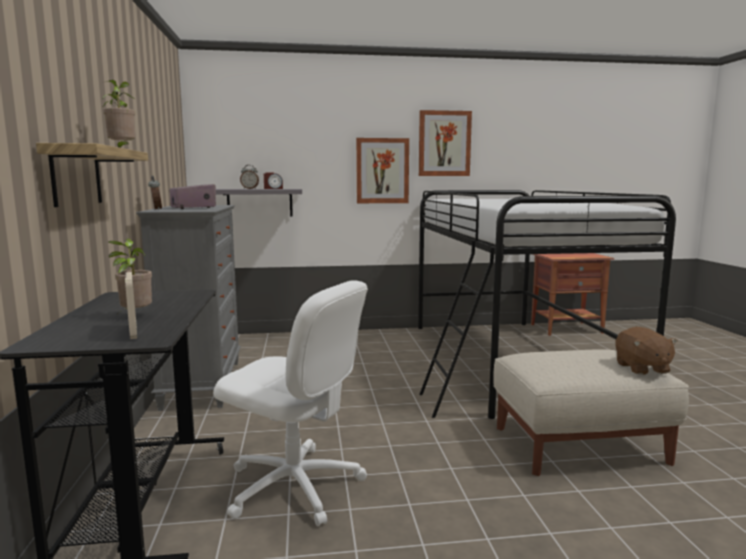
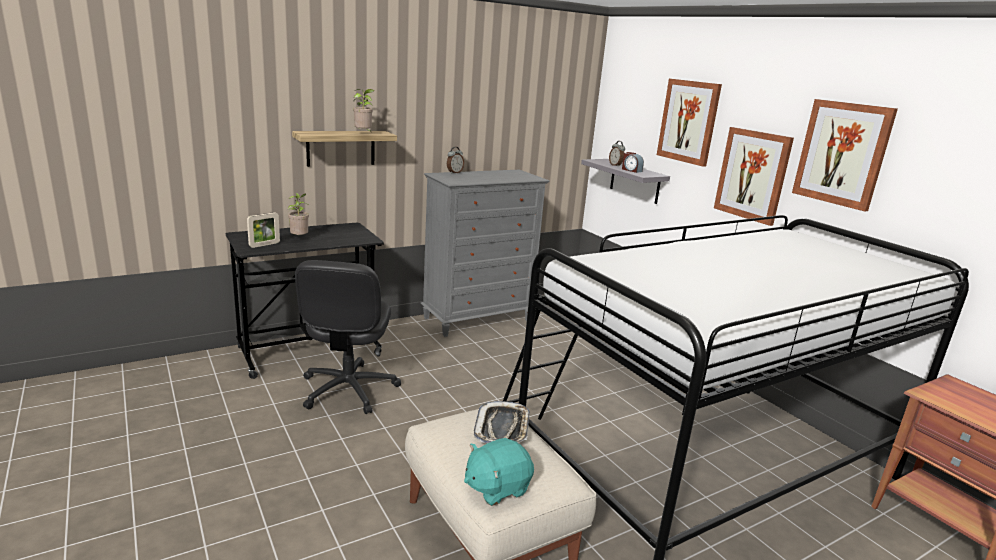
camera: 65 degrees right, 10 degrees up
radio [169,184,216,209] -> none
white office chair [213,280,368,526] -> black office chair [295,260,401,414]
brown plush toy [615,327,678,375] -> turquoise plush toy [464,438,534,506]
none -> tray [474,401,530,443]
none -> picture [657,79,722,167]

